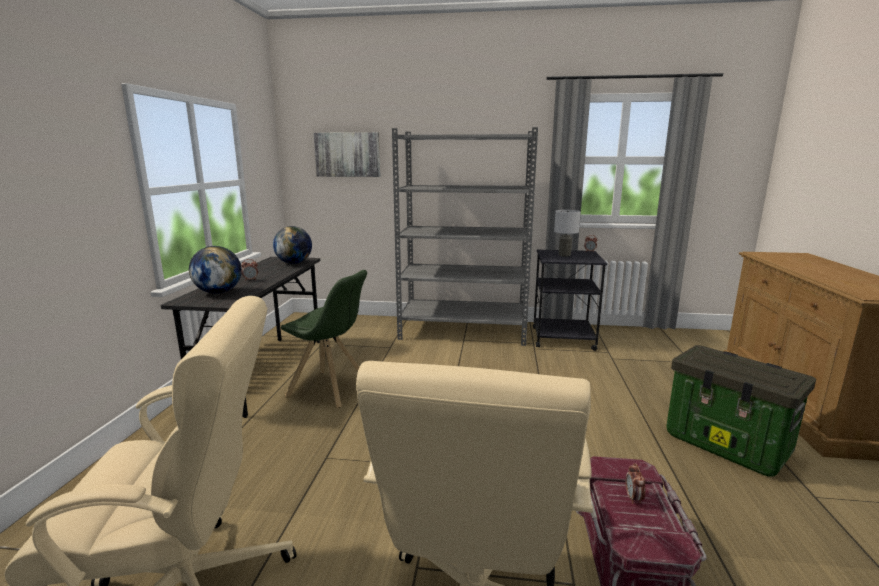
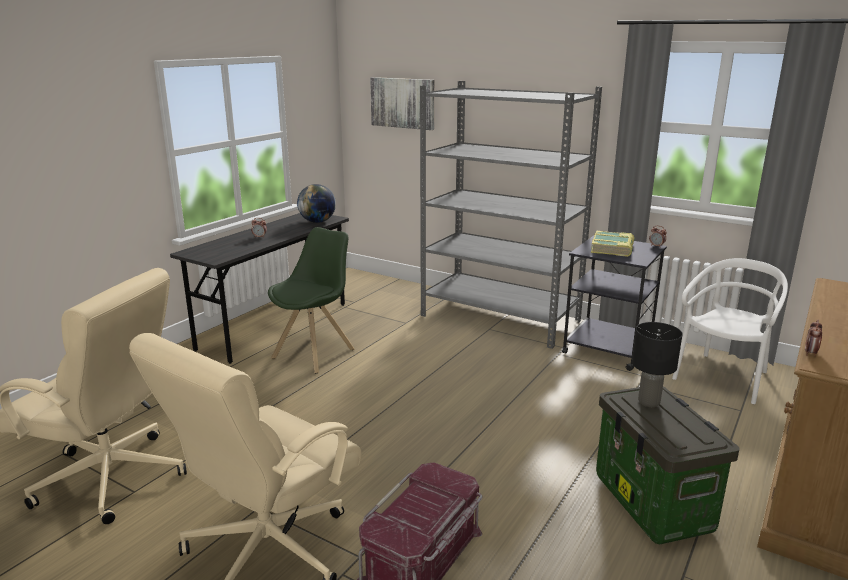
camera: 25 degrees right, 5 degrees up
globe [189,246,242,294] -> none
green chair [281,270,367,408] -> green chair turned 105 degrees counterclockwise [268,227,355,373]
white table lamp [554,210,581,257] -> book [591,231,635,257]
alarm clock [626,463,646,504] -> alarm clock moved to [805,319,822,356]
none -> black table lamp [632,322,682,407]
none -> white chair [672,258,788,404]

